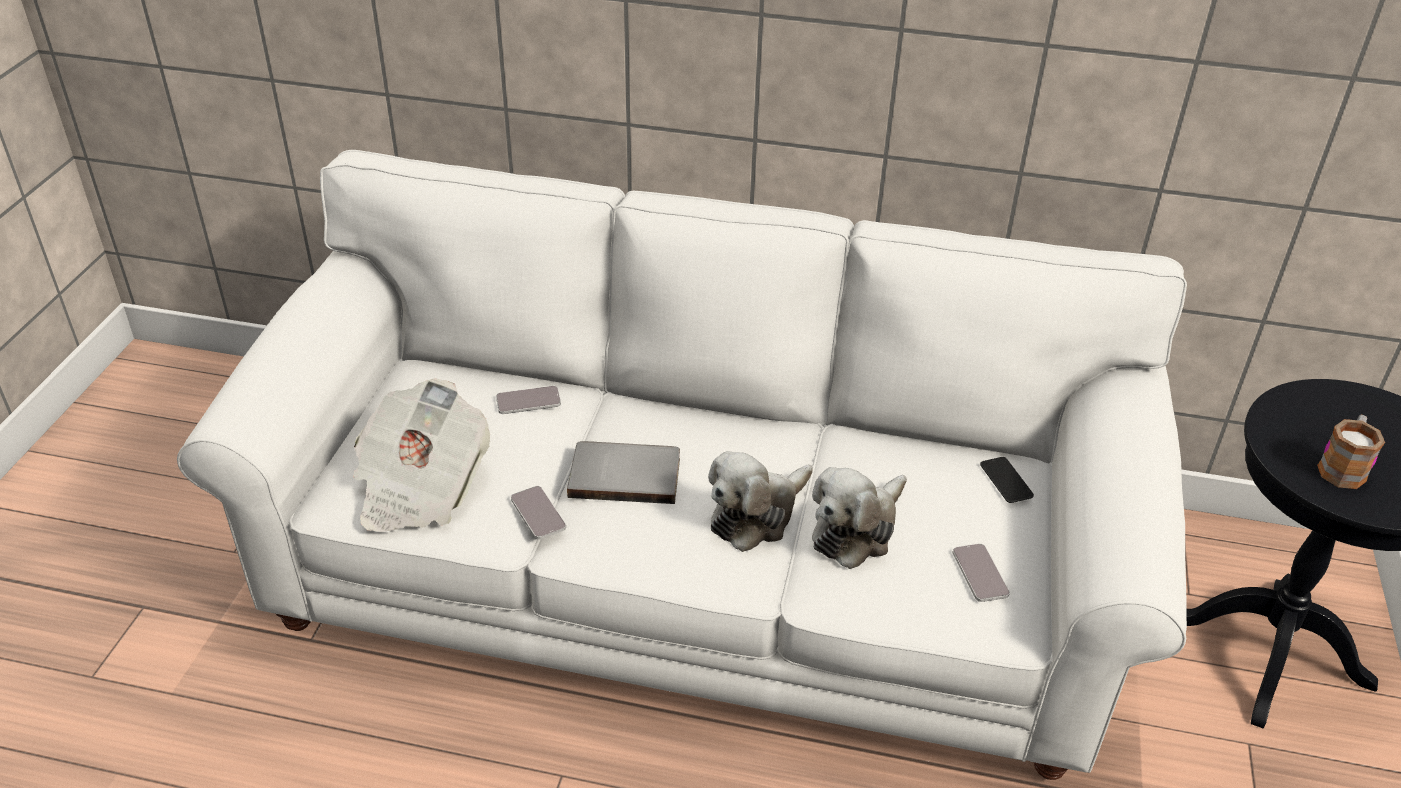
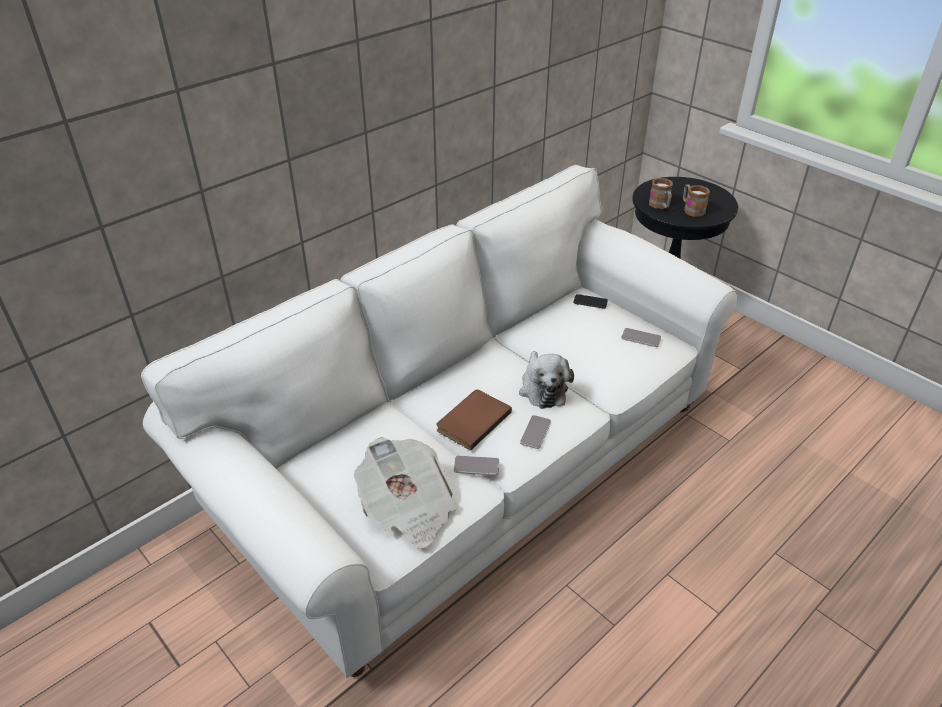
camera: 55 degrees left, 0 degrees up
phone [496,386,561,414] -> phone moved to [520,415,551,449]
grey book [567,441,680,504] -> brown book [436,390,512,451]
plush toy [812,467,907,569] -> none
none -> mug [649,178,673,209]

